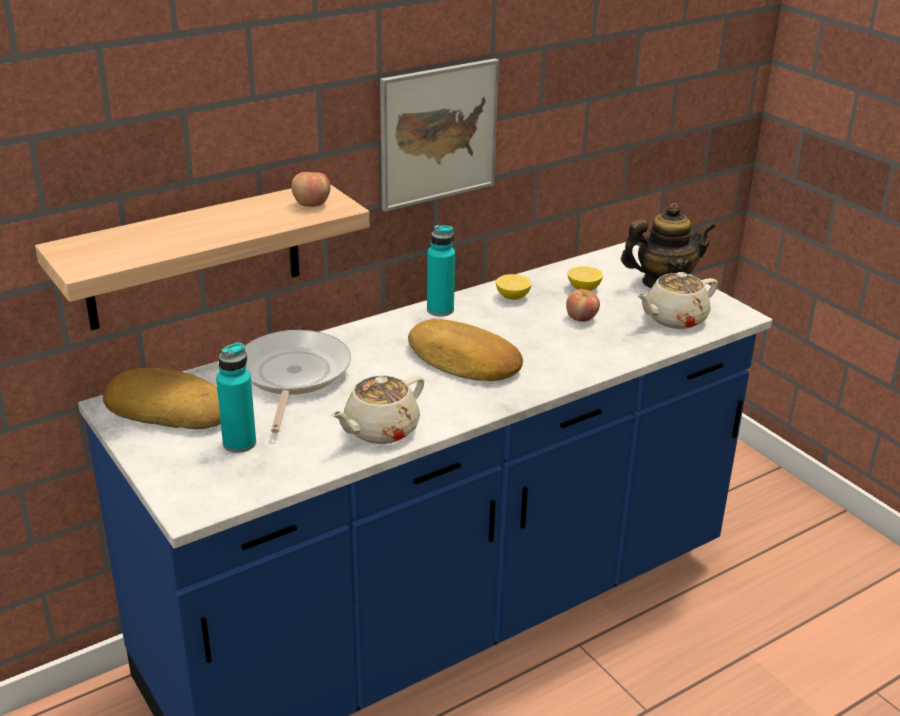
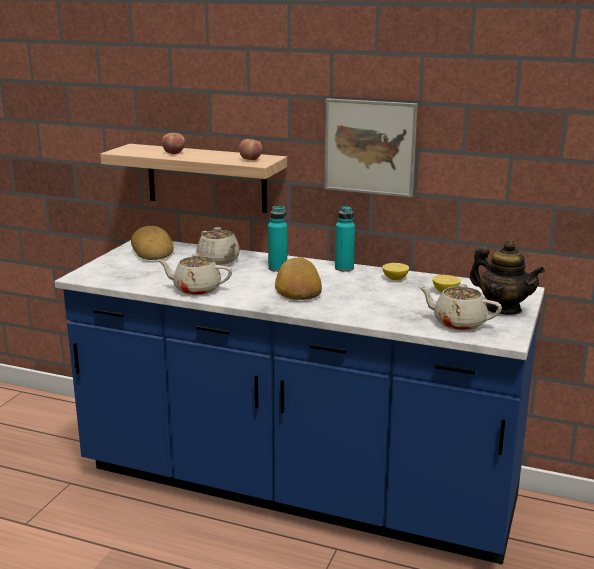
camera: 55 degrees right, 10 degrees down
turquoise bottle [216,343,256,453] -> turquoise bottle moved to [268,206,287,272]
frying pan [245,330,351,433] -> beige teapot [196,227,240,265]
apple [566,289,600,322] -> apple moved to [162,133,185,154]

